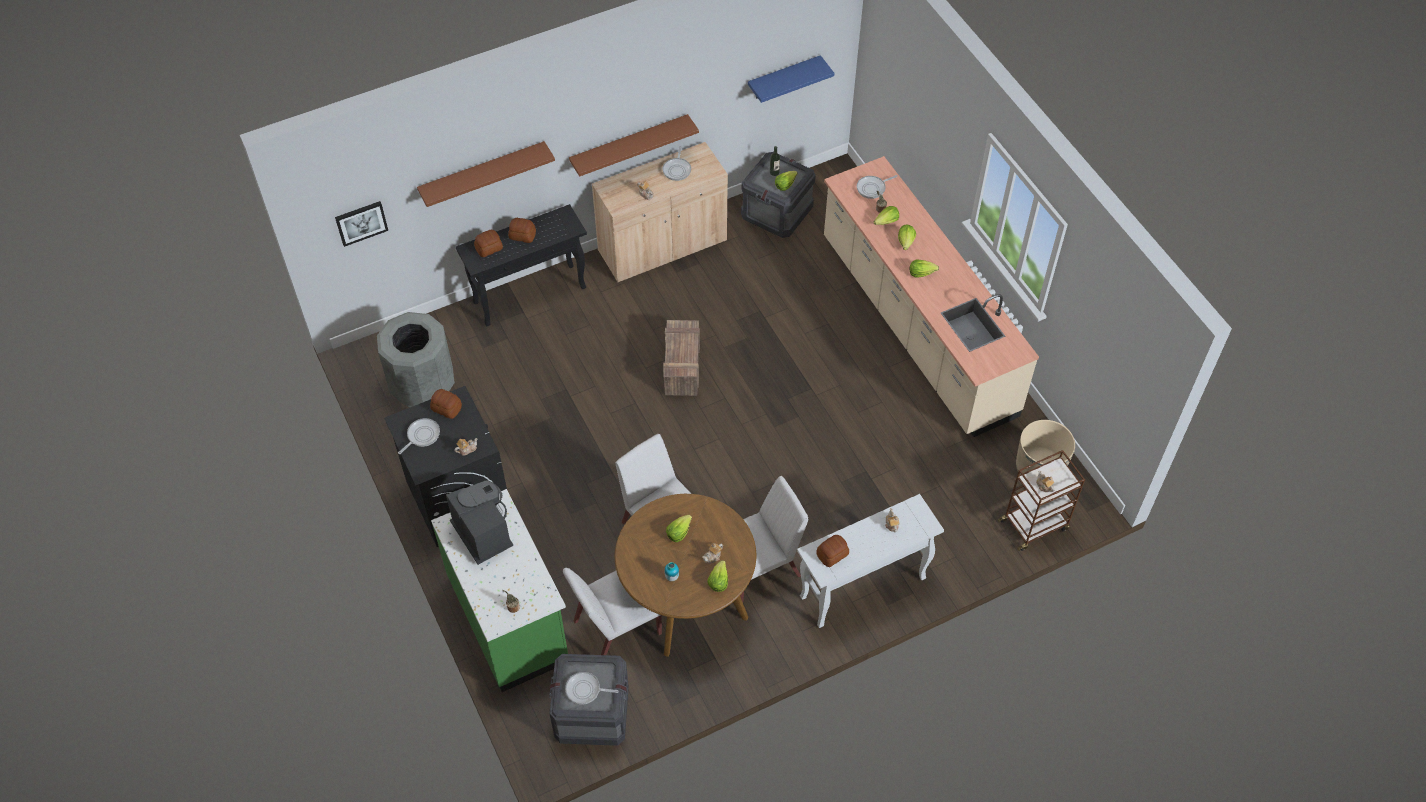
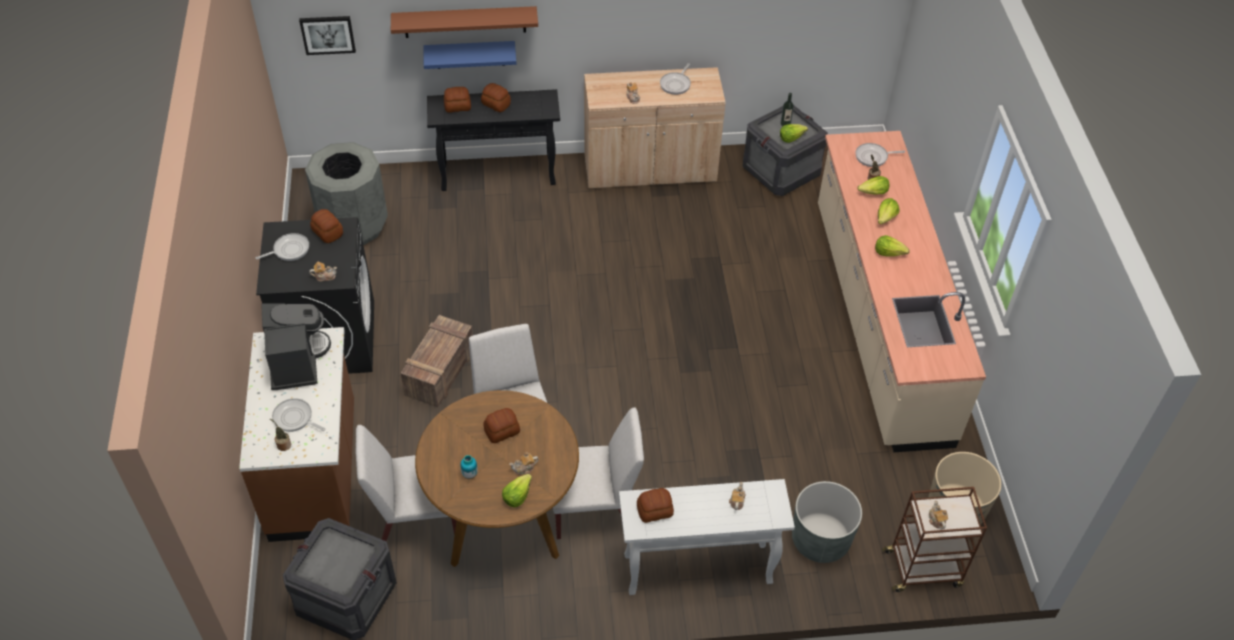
camera: 20 degrees right, 5 degrees down
green counter [431,489,568,692] -> brown counter [239,327,354,542]
frying pan [565,672,619,705] -> frying pan moved to [272,398,326,432]
brown shelf [569,114,699,177] -> none
crate [663,320,700,396] -> crate moved to [401,315,473,407]
lettuce [666,515,692,542] -> bread [484,408,520,443]
blue shelf [748,55,834,103] -> blue shelf moved to [424,41,516,69]
none -> grey planter [792,481,862,563]

